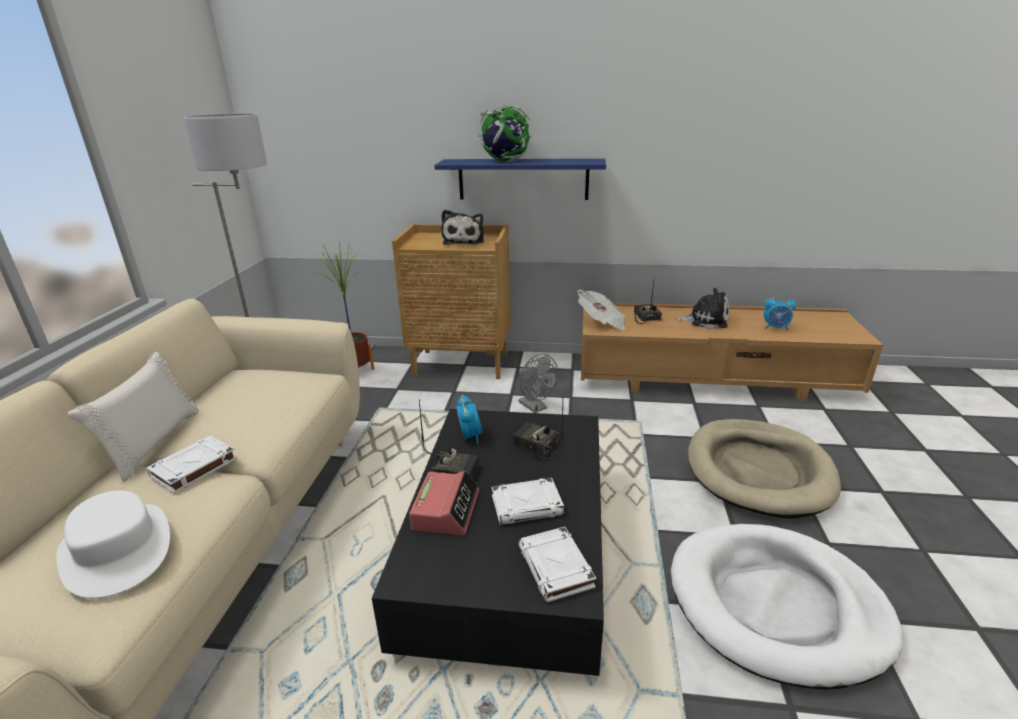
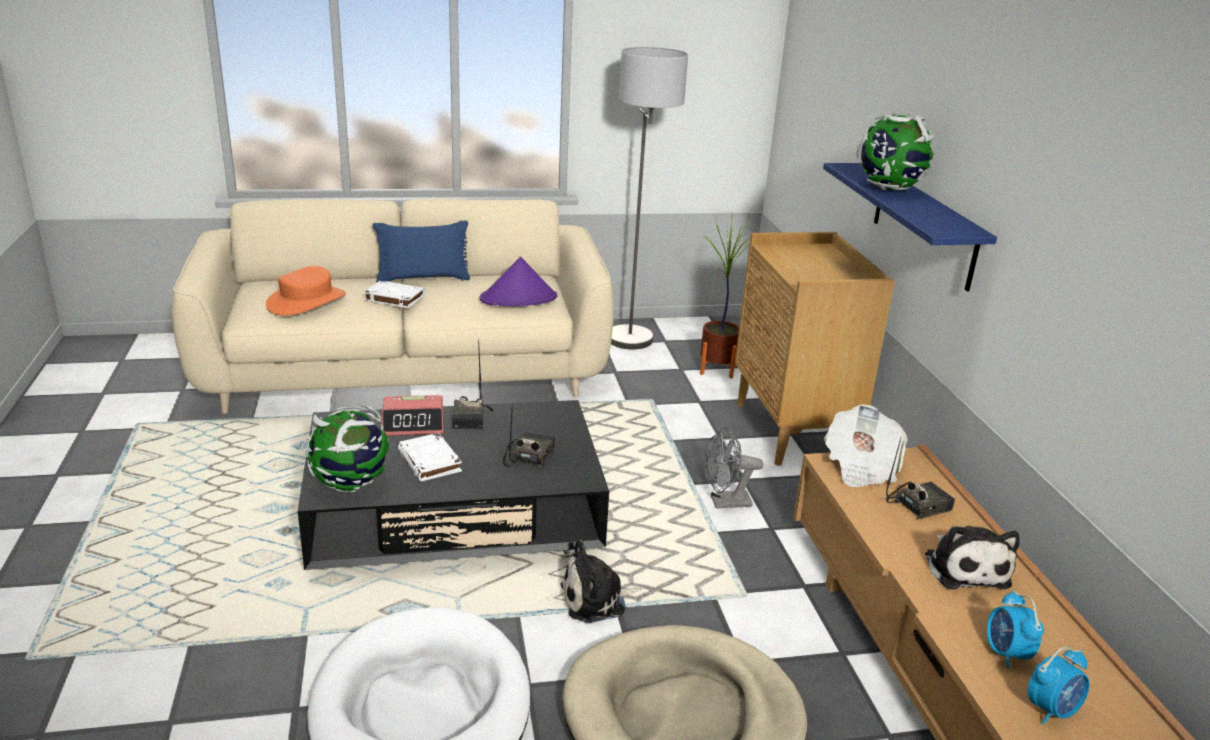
camera: 70 degrees right, 0 degrees up
white hat [56,490,170,599] -> orange hat [266,266,346,316]
white pillow [68,352,199,481] -> blue pillow [372,220,470,283]
plush toy [442,210,484,245] -> plush toy moved to [560,540,642,623]
alarm clock [456,395,482,444] -> alarm clock moved to [1028,647,1089,725]
white book [518,527,596,602] -> globe [305,403,389,492]
grey fan [519,354,558,413] -> grey fan turned 45 degrees clockwise [704,427,763,509]
none -> purple hat [480,257,557,306]

